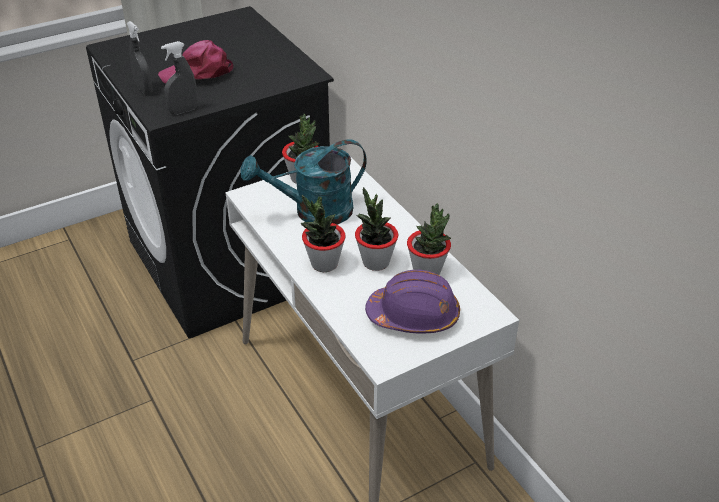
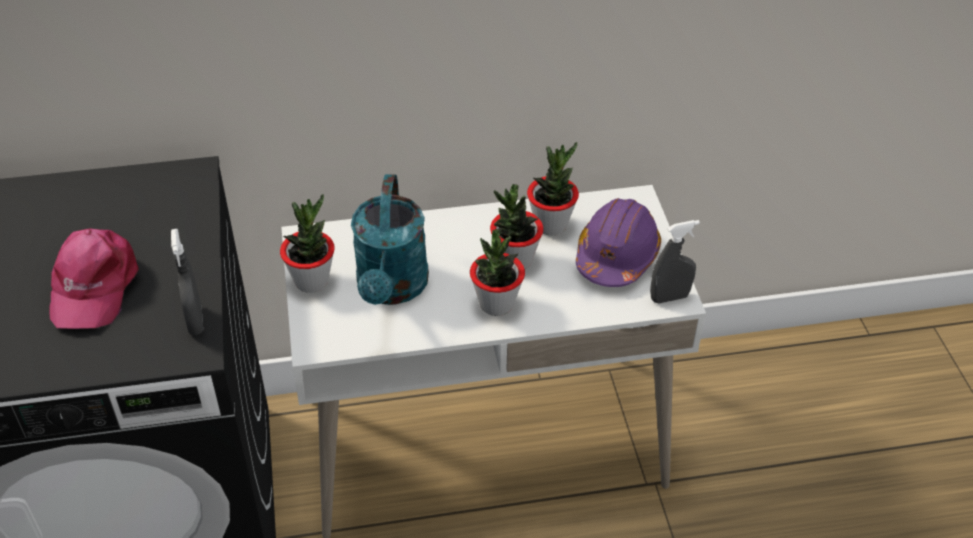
camera: 70 degrees left, 5 degrees up
grey spray bottle [127,21,153,95] -> grey spray bottle moved to [650,220,700,303]

